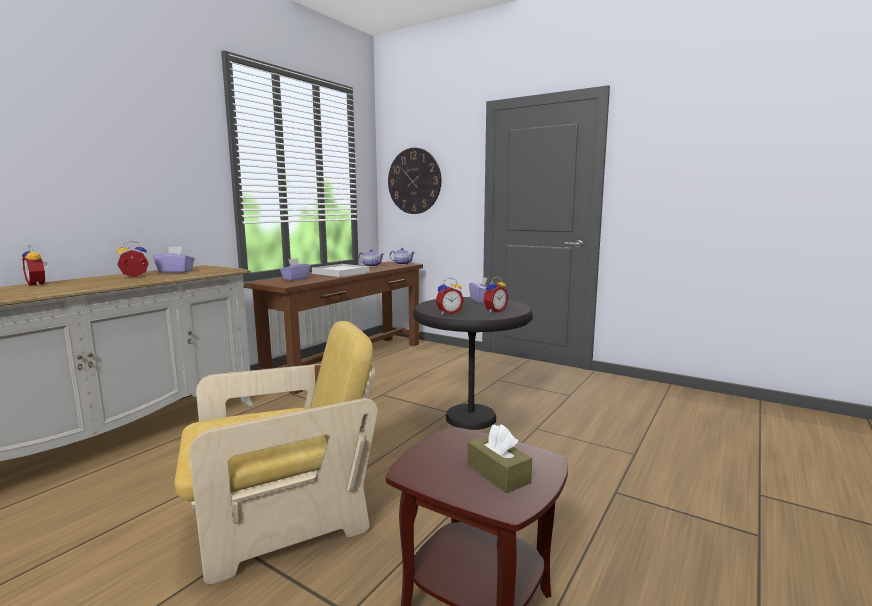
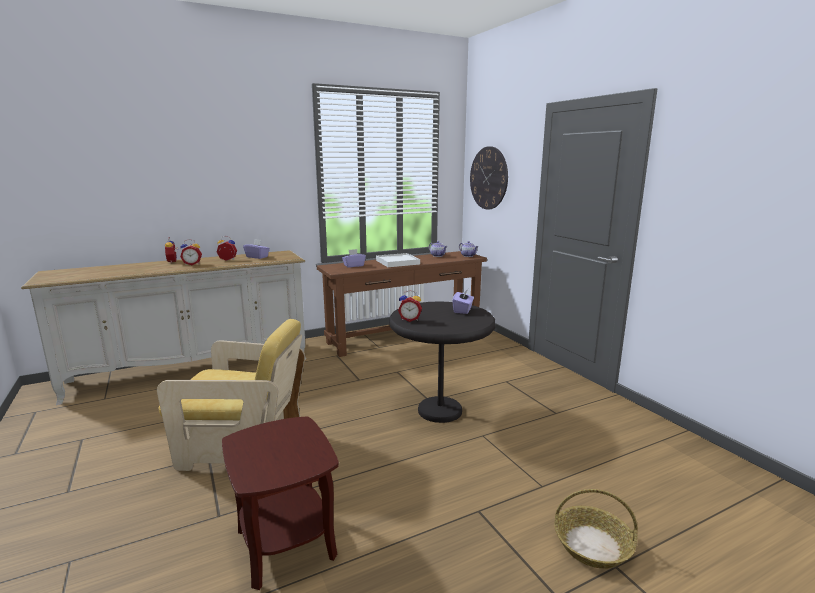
camera: 30 degrees right, 5 degrees up
brown tissue box [468,424,532,493] -> none
alarm clock [483,277,509,313] -> alarm clock moved to [180,239,202,265]
none -> basket [554,489,638,569]

